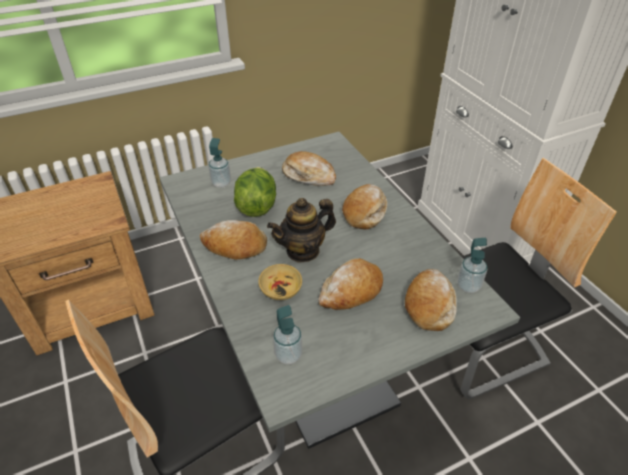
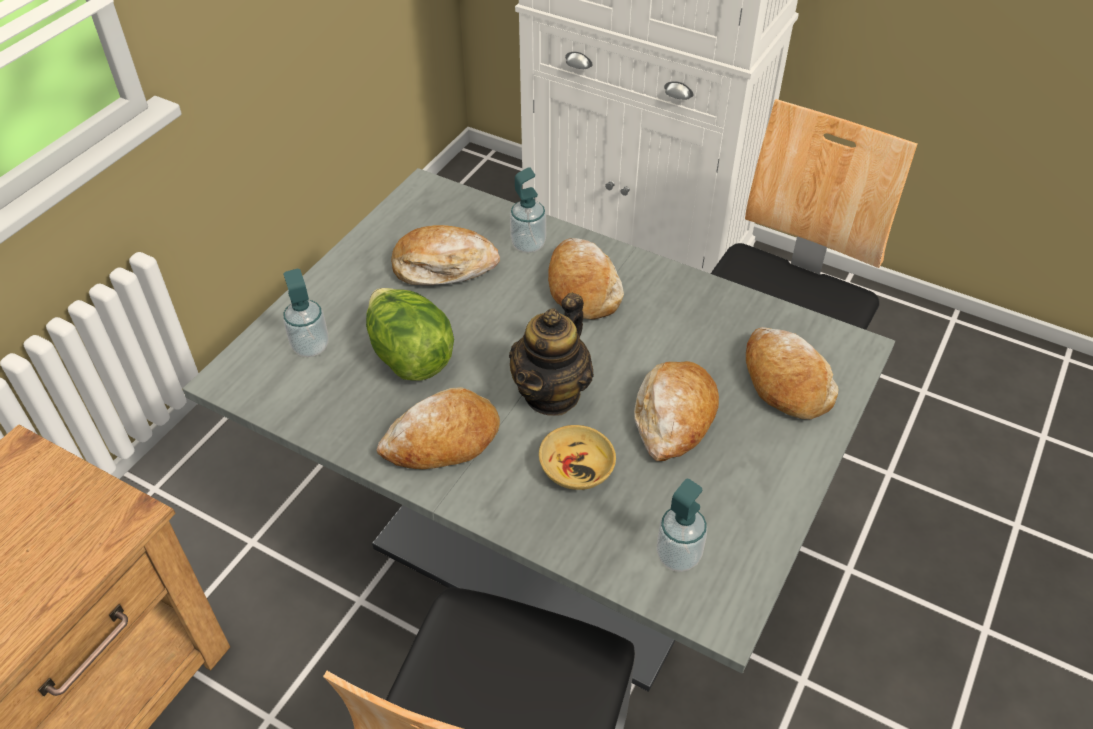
camera: 35 degrees left, 5 degrees up
soap dispenser [457,238,487,293] -> soap dispenser moved to [510,167,546,253]

